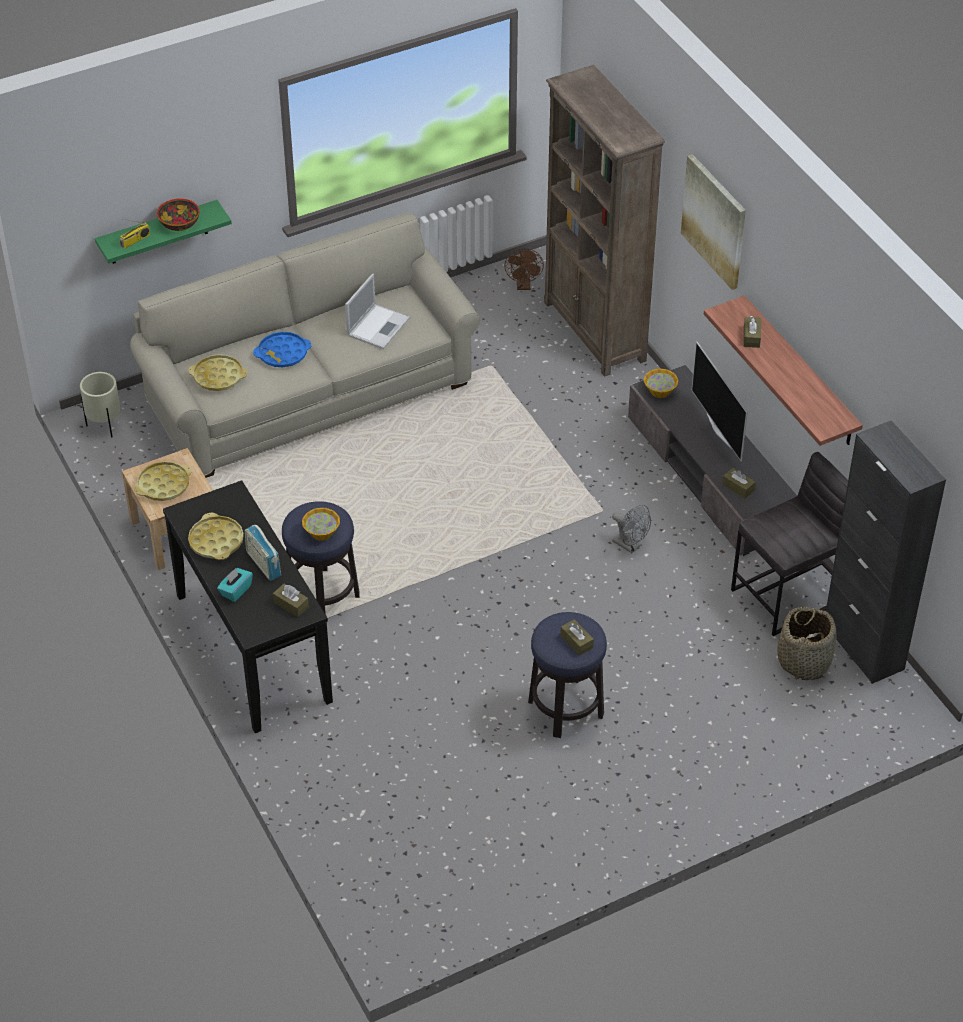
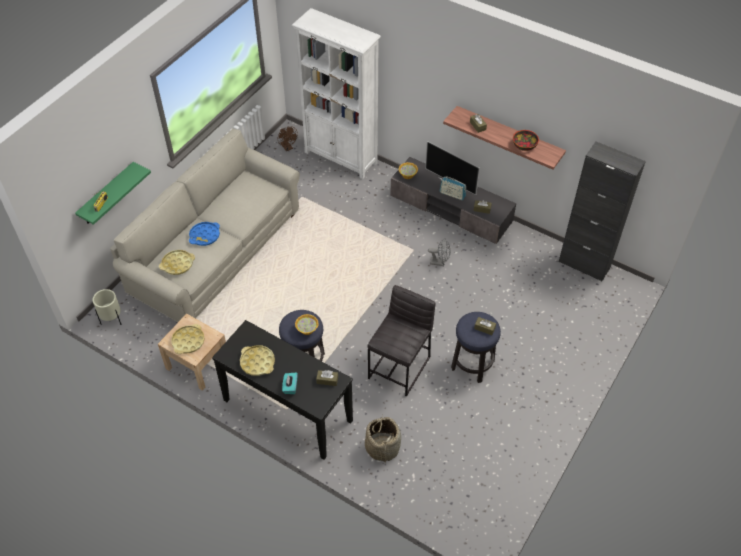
camera: 30 degrees left, 5 degrees up
bowl [157,198,199,231] -> bowl moved to [513,130,539,151]
radio [245,525,281,581] -> radio moved to [440,176,466,200]
laptop [345,274,410,349] -> none
brown bookcase [544,65,665,377] -> white bookcase [292,8,381,179]
picture [681,154,746,290] -> none
grey stool [731,452,848,636] -> grey stool moved to [368,285,435,397]
basket [777,607,837,680] -> basket moved to [365,415,401,464]

